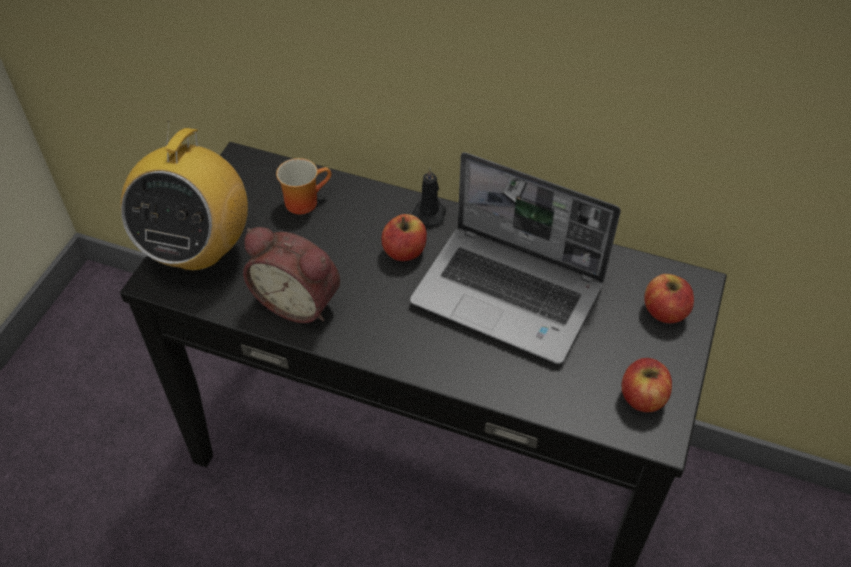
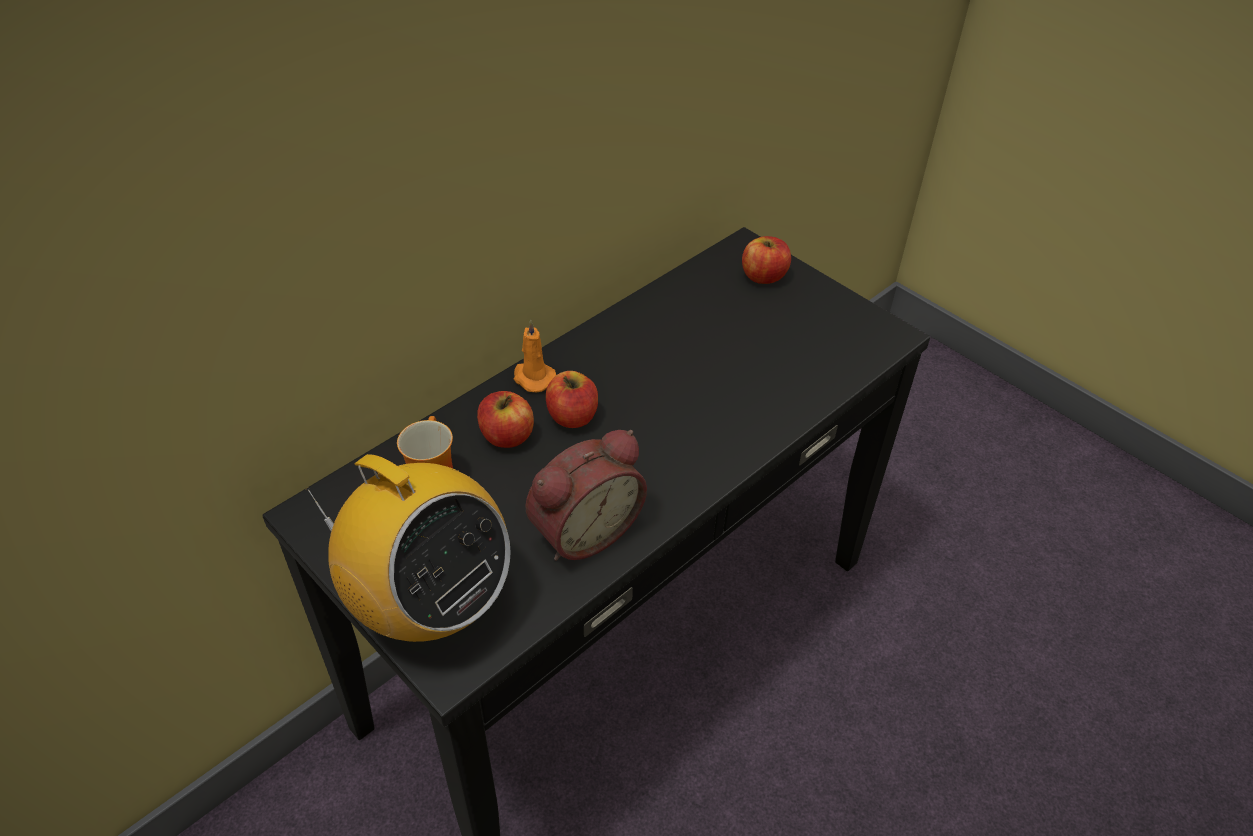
camera: 65 degrees left, 5 degrees down
laptop [410,152,621,364] -> none
black candle [412,168,446,226] -> orange candle [514,320,556,392]
apple [622,358,672,412] -> apple moved to [477,391,534,448]

